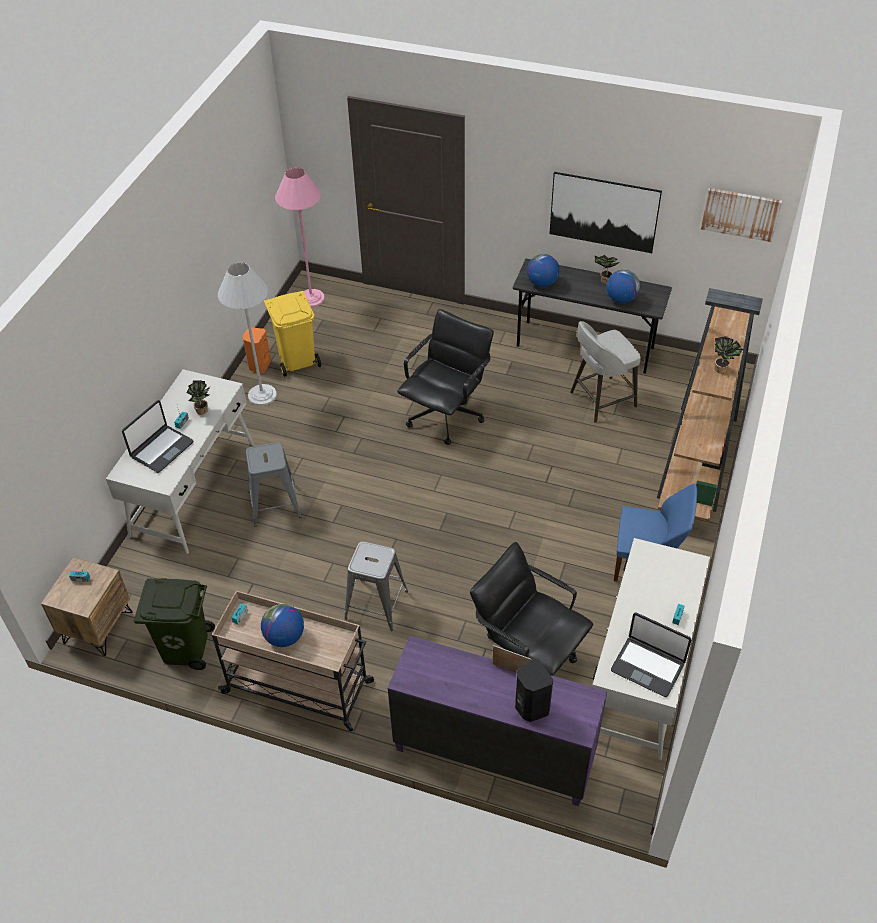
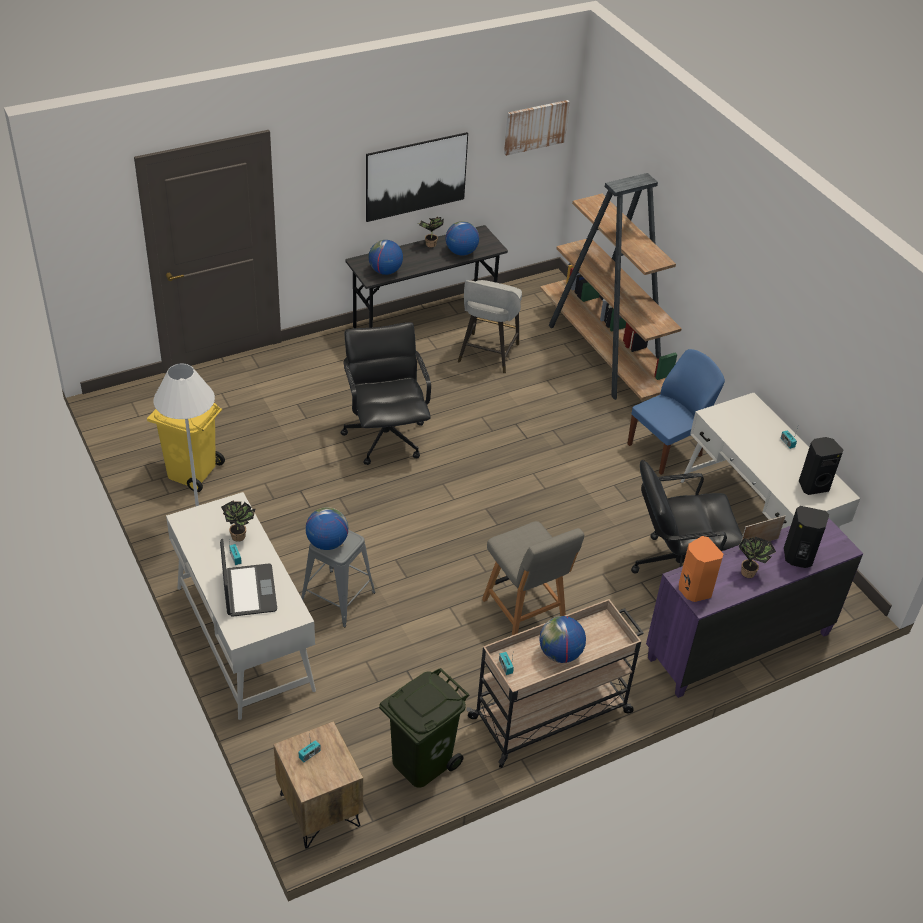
camera: 50 degrees left, 5 degrees down
orange speaker [242,327,271,374] -> orange speaker moved to [679,536,723,602]
pink floor lamp [275,167,325,307] -> none
grey stool [344,541,408,631] -> grey chair [482,521,584,635]
laptop [611,613,691,697] -> black speaker [799,437,843,495]
potted plant [714,336,744,374] -> potted plant moved to [738,537,776,578]
none -> globe [306,507,348,550]

